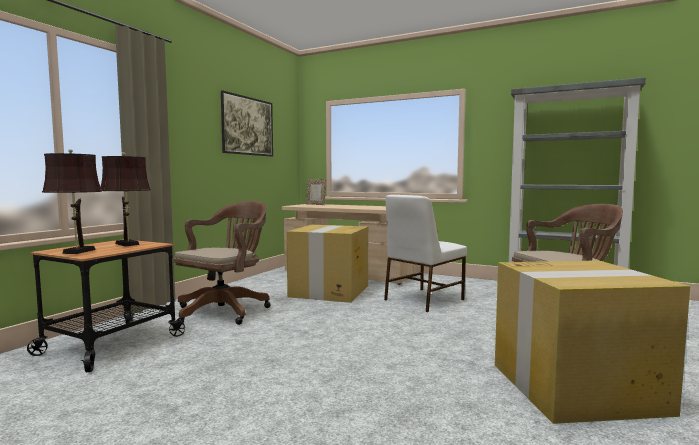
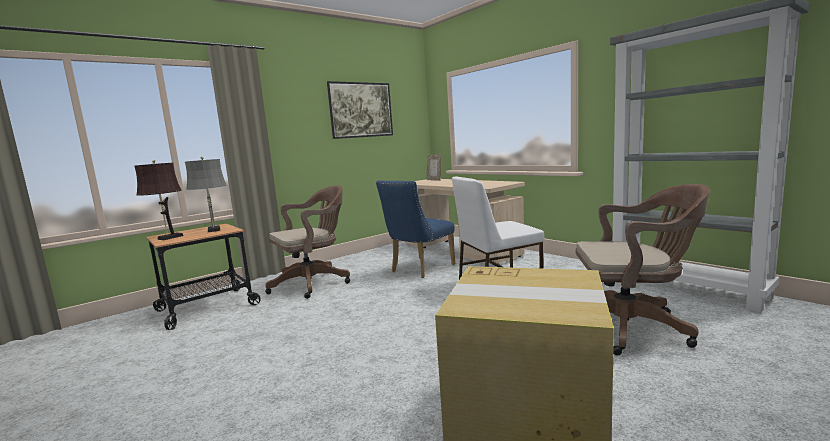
camera: 25 degrees right, 5 degrees up
brown table lamp [101,152,151,246] -> grey table lamp [185,156,227,232]
cardboard box [286,225,368,303] -> blue chair [376,181,455,278]

